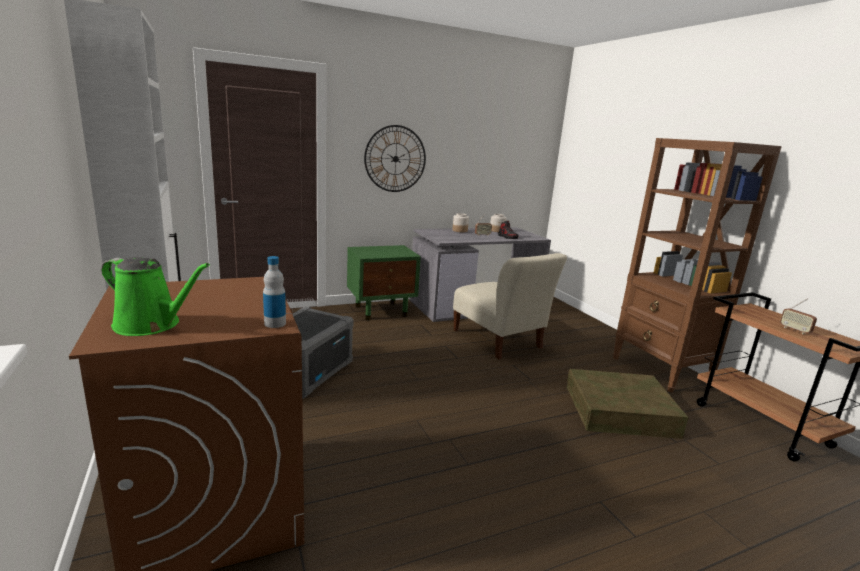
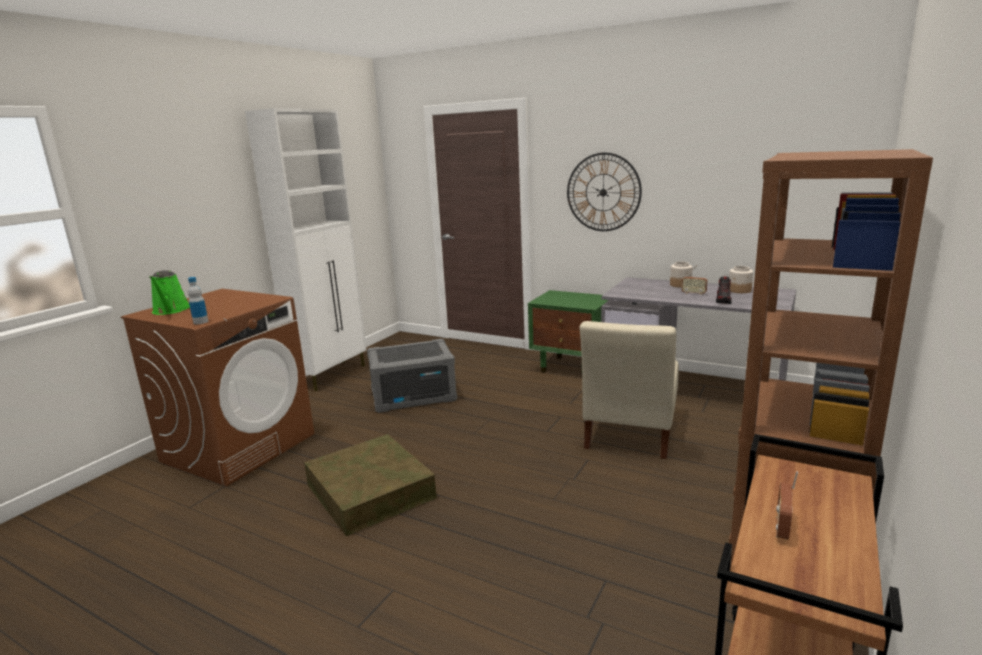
camera: 55 degrees right, 0 degrees up
brown storage box [567,369,689,439] -> brown storage box moved to [304,434,437,536]

